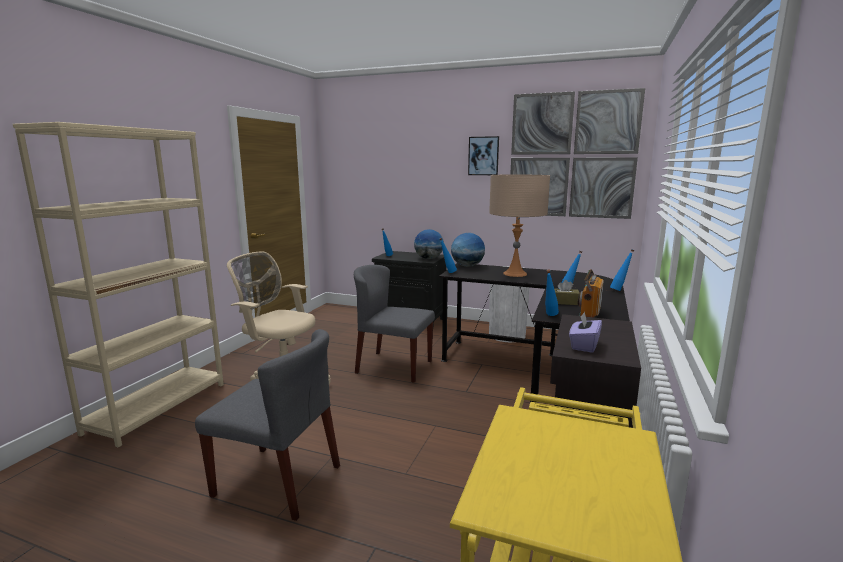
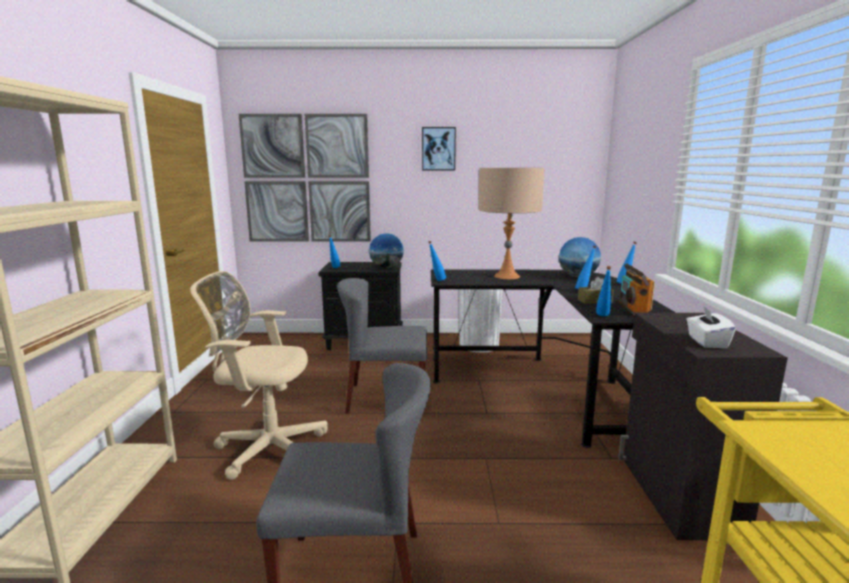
camera: 20 degrees left, 0 degrees up
globe [451,233,485,267] -> globe moved to [559,237,601,277]
picture [510,88,645,219] -> picture moved to [238,114,371,242]
purple tissue box [569,311,602,353] -> white tissue box [686,307,736,348]

